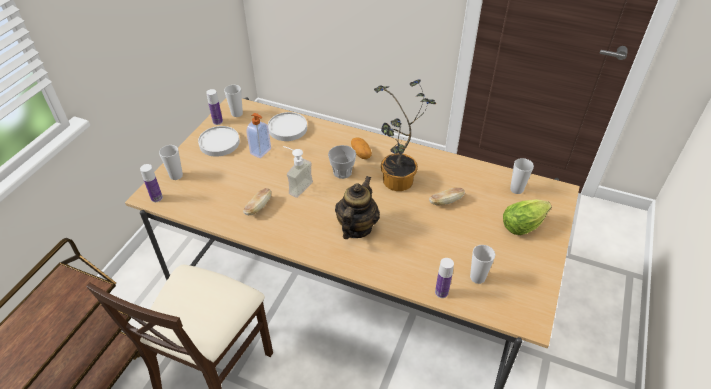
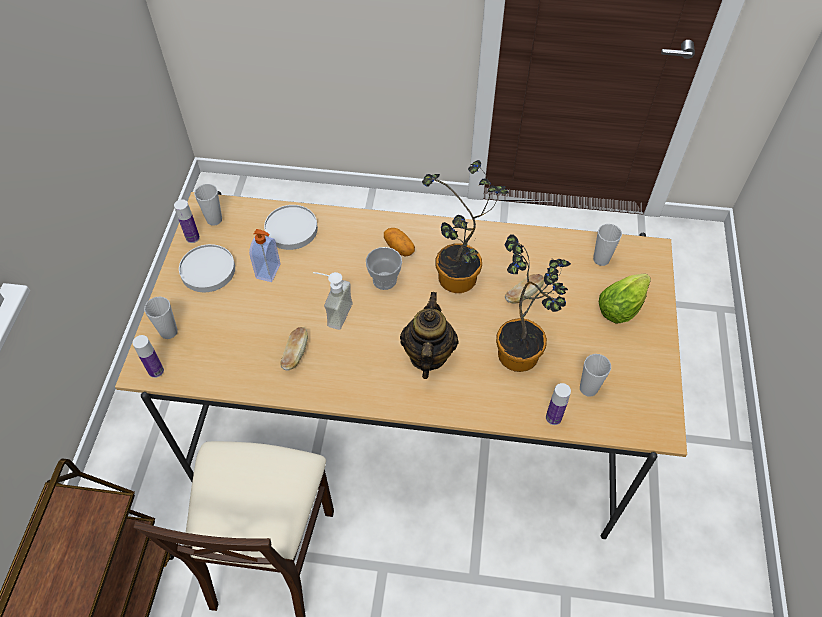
camera: 15 degrees left, 10 degrees up
none -> potted plant [496,234,571,372]

